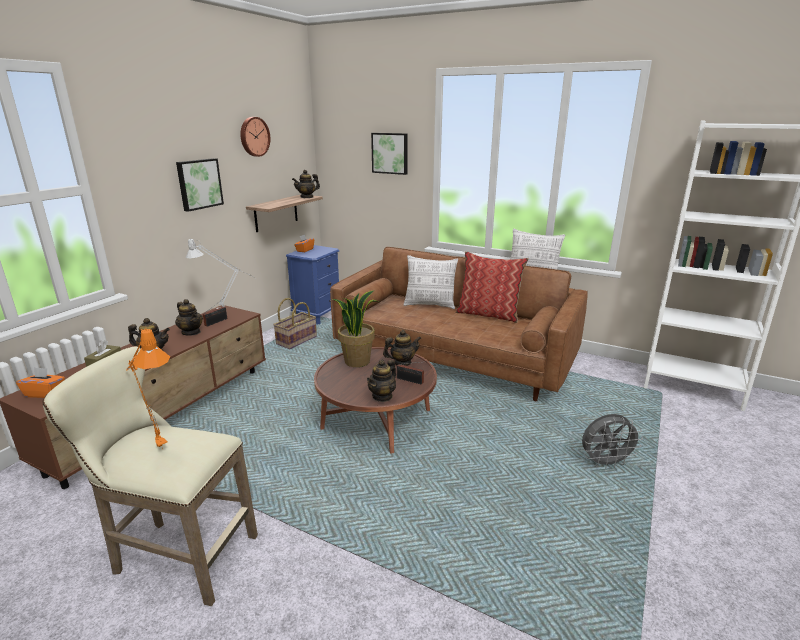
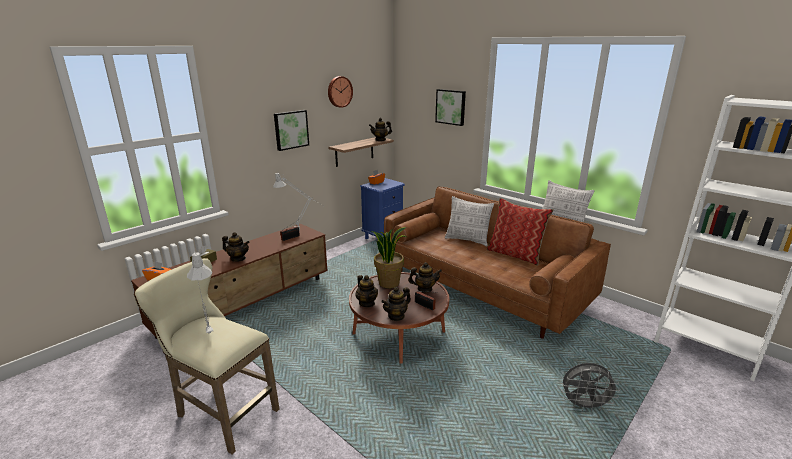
camera: 15 degrees right, 0 degrees up
orange table lamp [126,328,170,449] -> grey table lamp [187,252,213,333]
teapot [175,299,203,336] -> teapot moved to [355,275,378,307]
basket [273,298,317,349] -> none

